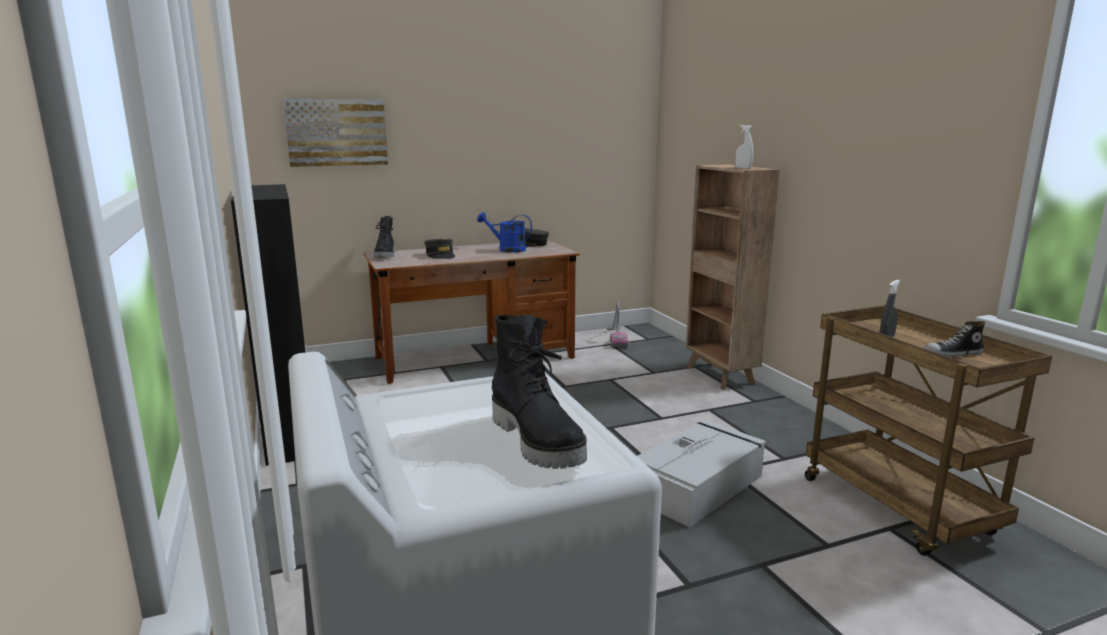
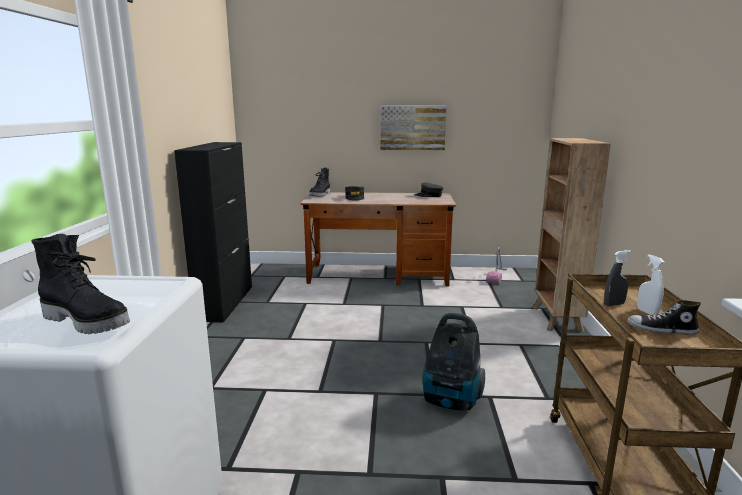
camera: 25 degrees right, 0 degrees up
picture [283,99,388,167] -> picture moved to [380,105,447,150]
blue watering can [477,212,532,253] -> none
black boot [492,314,587,469] -> black boot turned 60 degrees counterclockwise [31,234,130,334]
grey storage box [637,420,766,528] -> vacuum cleaner [422,313,485,410]
white spray bottle [736,125,753,169] -> white spray bottle moved to [637,255,664,315]

